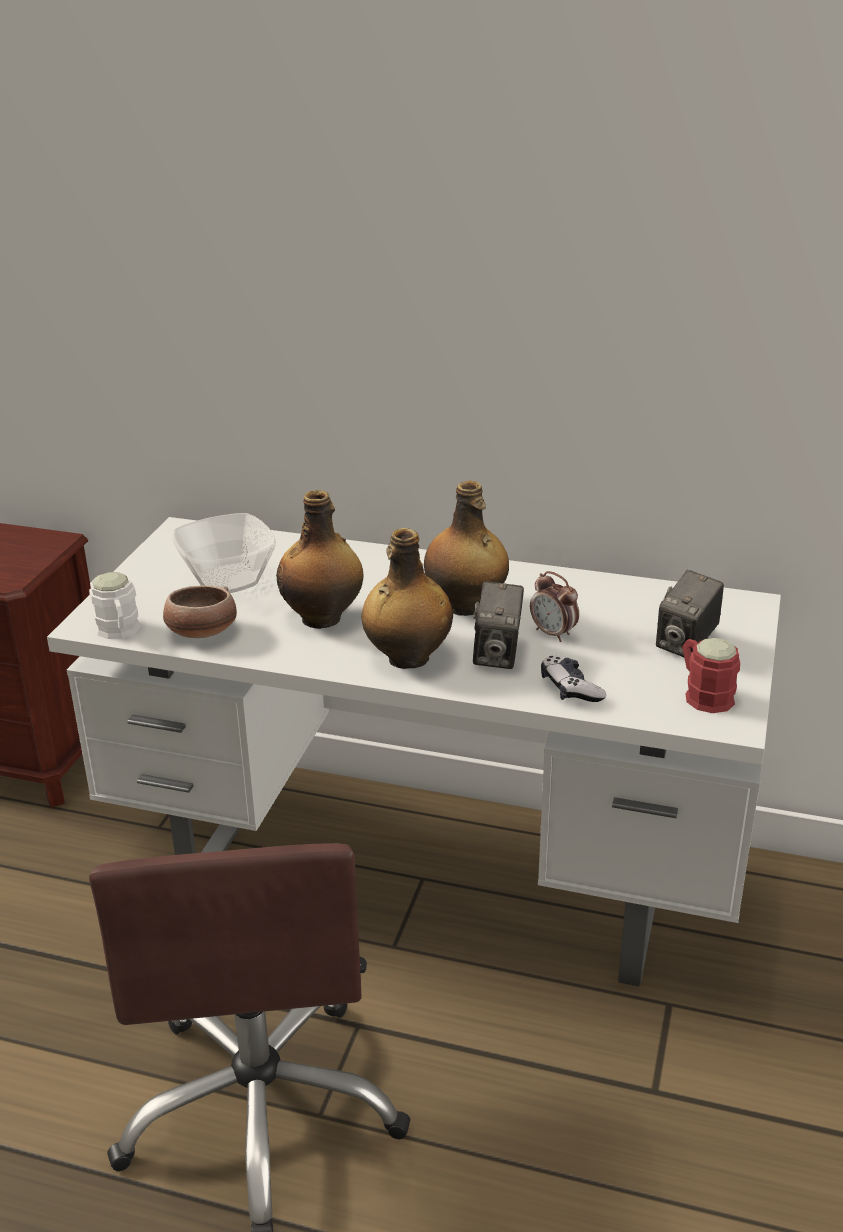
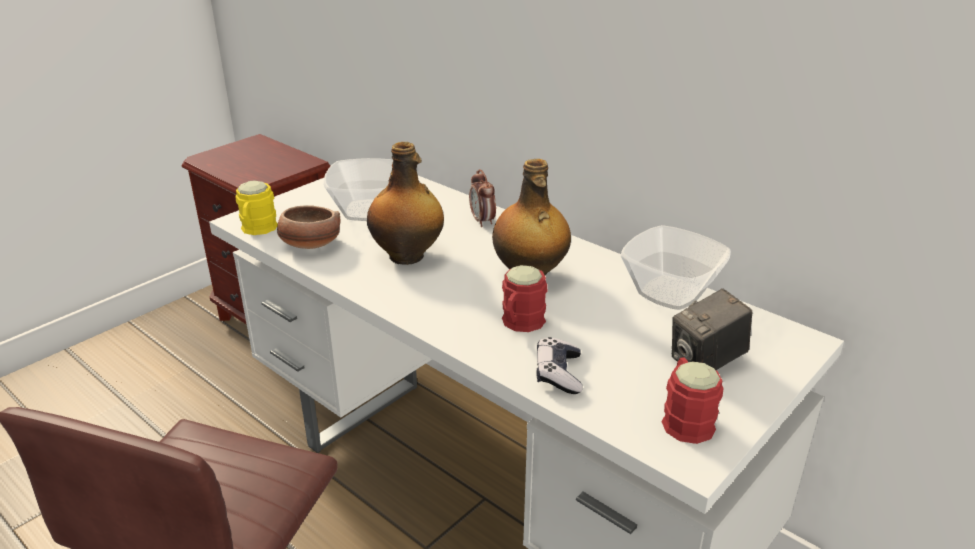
camera: 25 degrees right, 0 degrees up
white mug [89,572,141,639] -> yellow mug [235,180,278,235]
bottle [361,528,453,669] -> none
camera [473,581,524,669] -> red mug [502,265,547,332]
alarm clock [530,571,579,642] -> alarm clock moved to [469,169,496,227]
none -> bowl [621,225,731,310]

